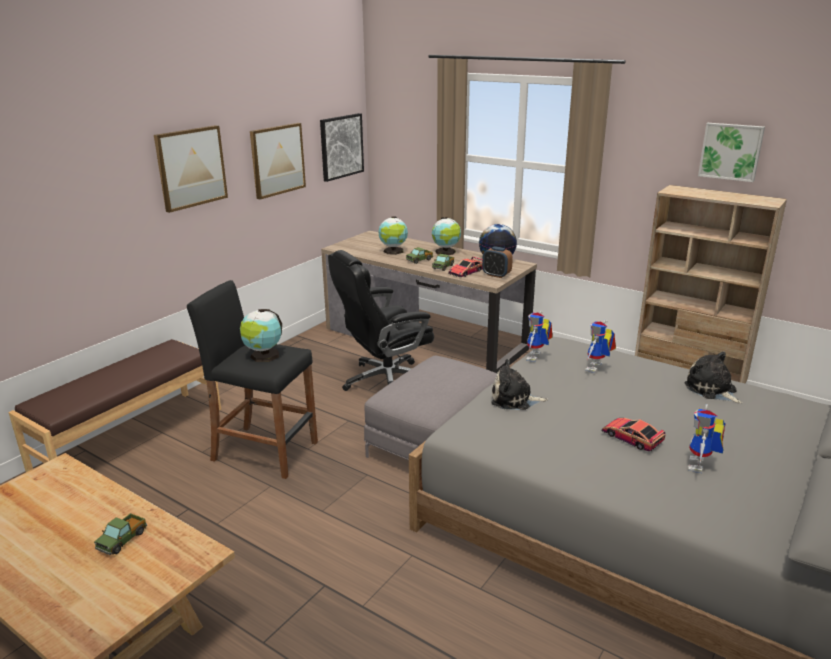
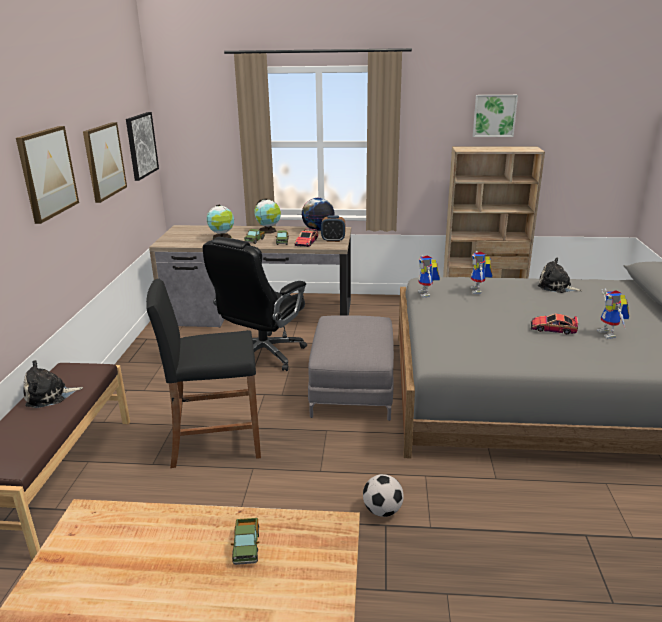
camera: 30 degrees left, 0 degrees up
globe [240,309,282,362] -> none
plush toy [491,359,548,410] -> plush toy moved to [23,360,83,408]
none -> football [363,474,404,517]

